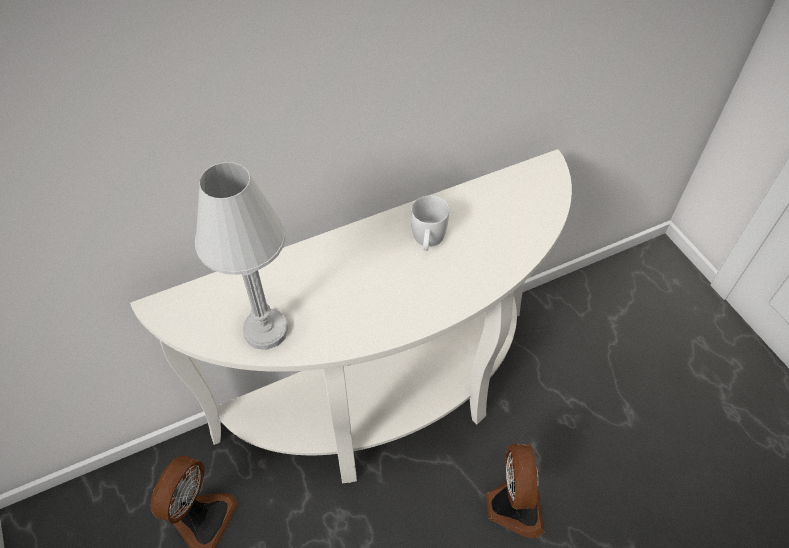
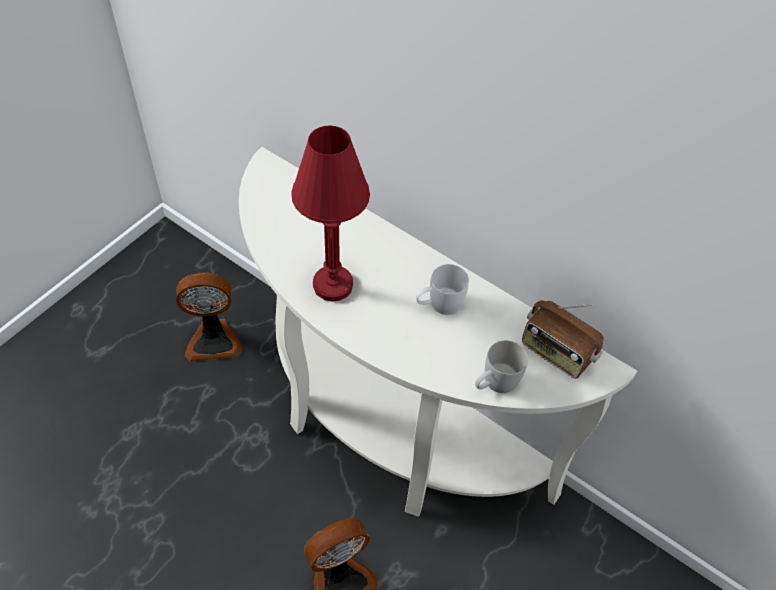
camera: 60 degrees right, 0 degrees up
white table lamp [195,162,288,350] -> none
none -> red table lamp [291,126,370,301]
none -> white mug [475,340,528,393]
none -> radio [522,301,604,379]

